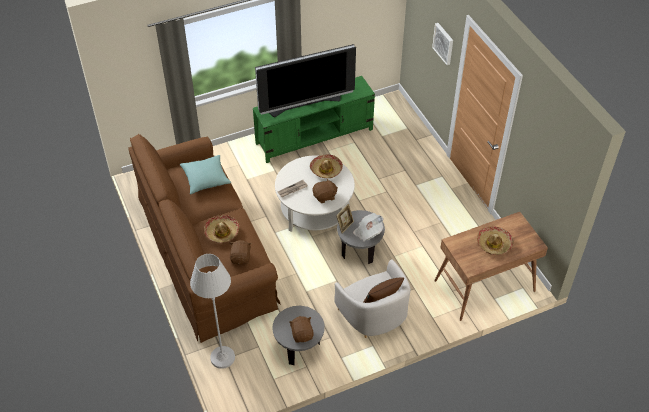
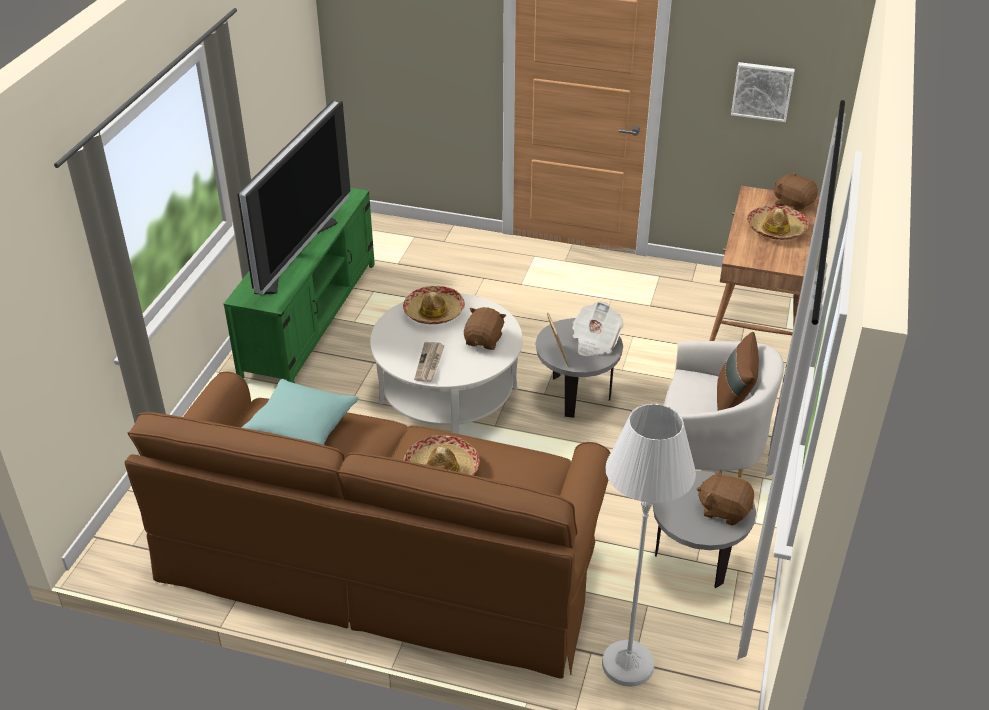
camera: 50 degrees left, 10 degrees down
brown plush toy [230,240,251,264] -> brown plush toy moved to [774,172,818,212]
picture [432,23,453,65] -> picture moved to [731,62,795,122]

